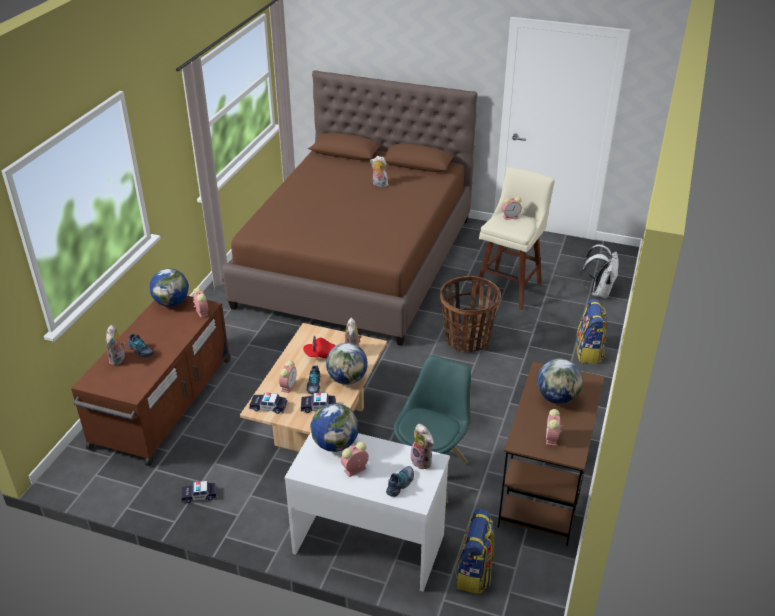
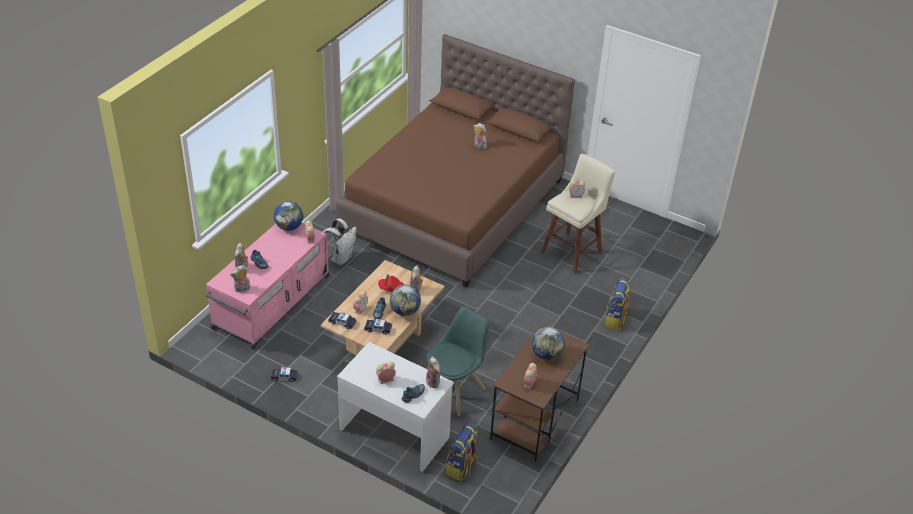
camera: 10 degrees right, 5 degrees up
brown cabinet [71,296,230,466] -> pink cabinet [206,223,330,349]
globe [310,403,358,452] -> none
basket [440,276,501,352] -> none
white backpack [580,244,619,299] -> white backpack moved to [323,218,357,265]
none -> plush toy [230,265,250,293]

